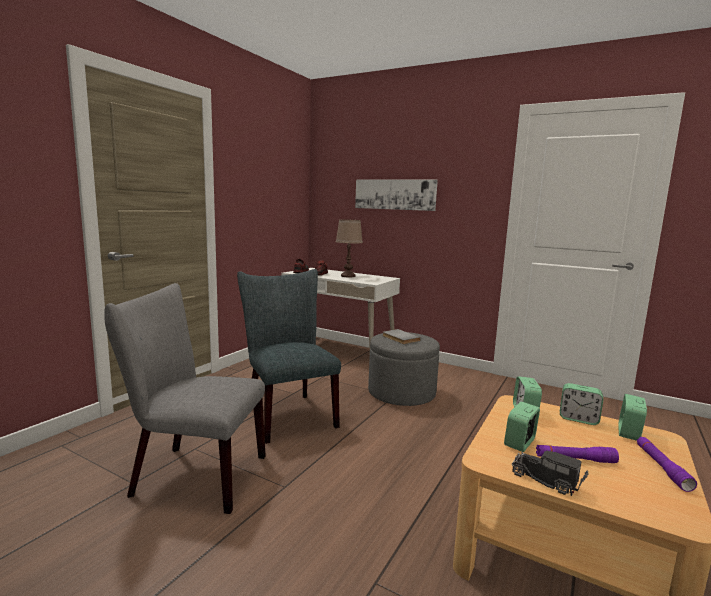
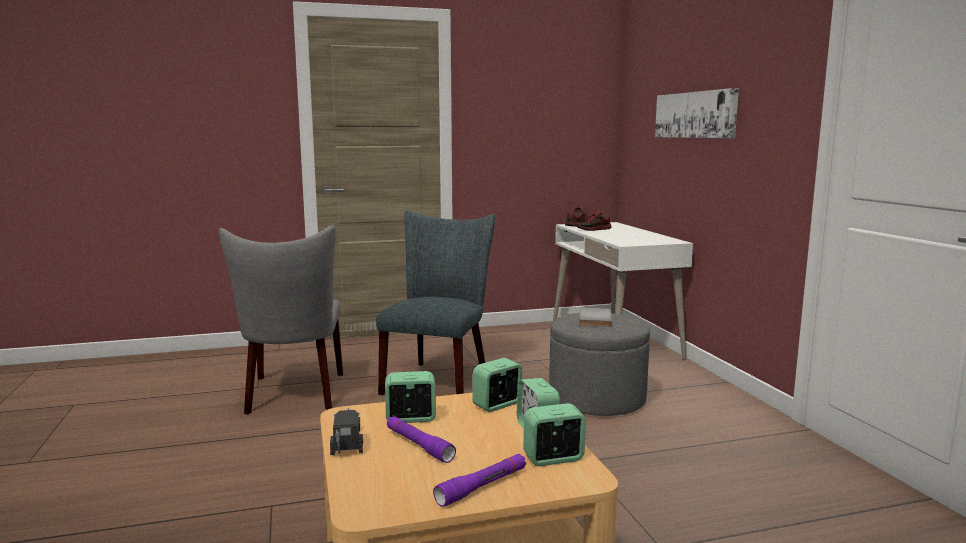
camera: 45 degrees right, 0 degrees up
grey chair [104,283,266,514] -> grey chair turned 150 degrees counterclockwise [219,225,343,415]
brown table lamp [336,219,363,278] -> none

